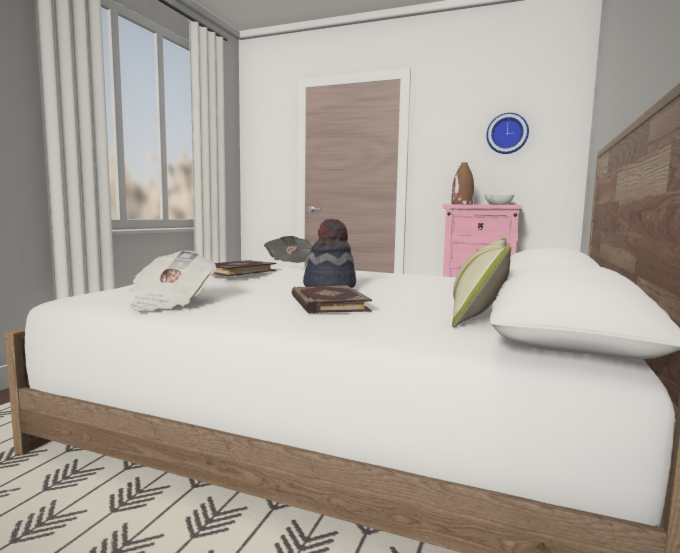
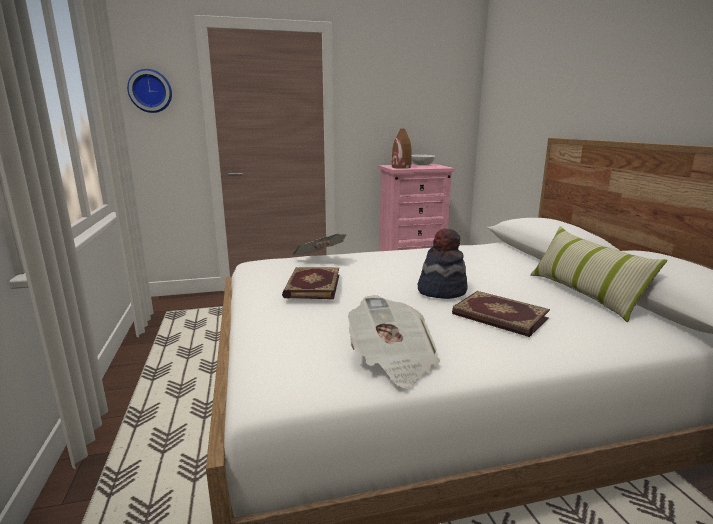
camera: 35 degrees left, 10 degrees up
wall clock [486,113,529,154] -> wall clock moved to [127,69,172,113]

